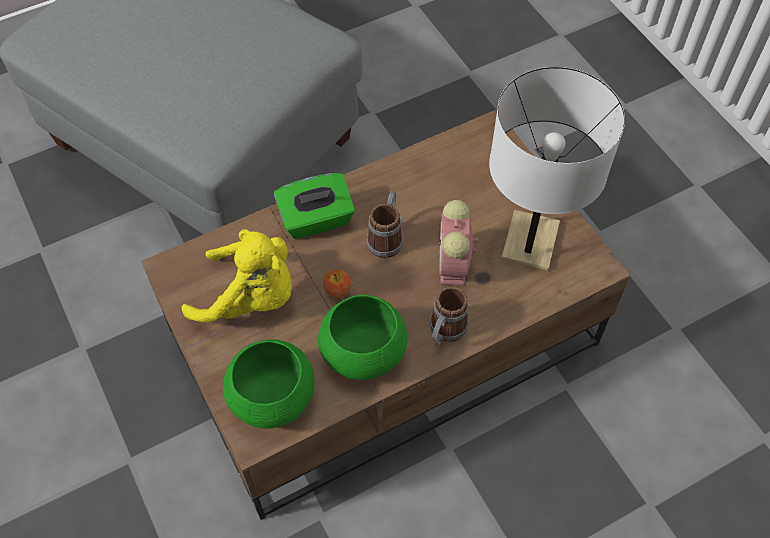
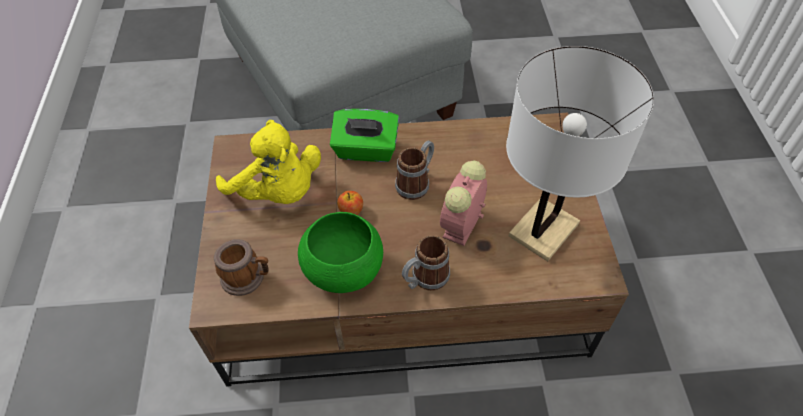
camera: 25 degrees right, 5 degrees down
green bowl [223,339,315,429] -> mug [214,239,269,296]

